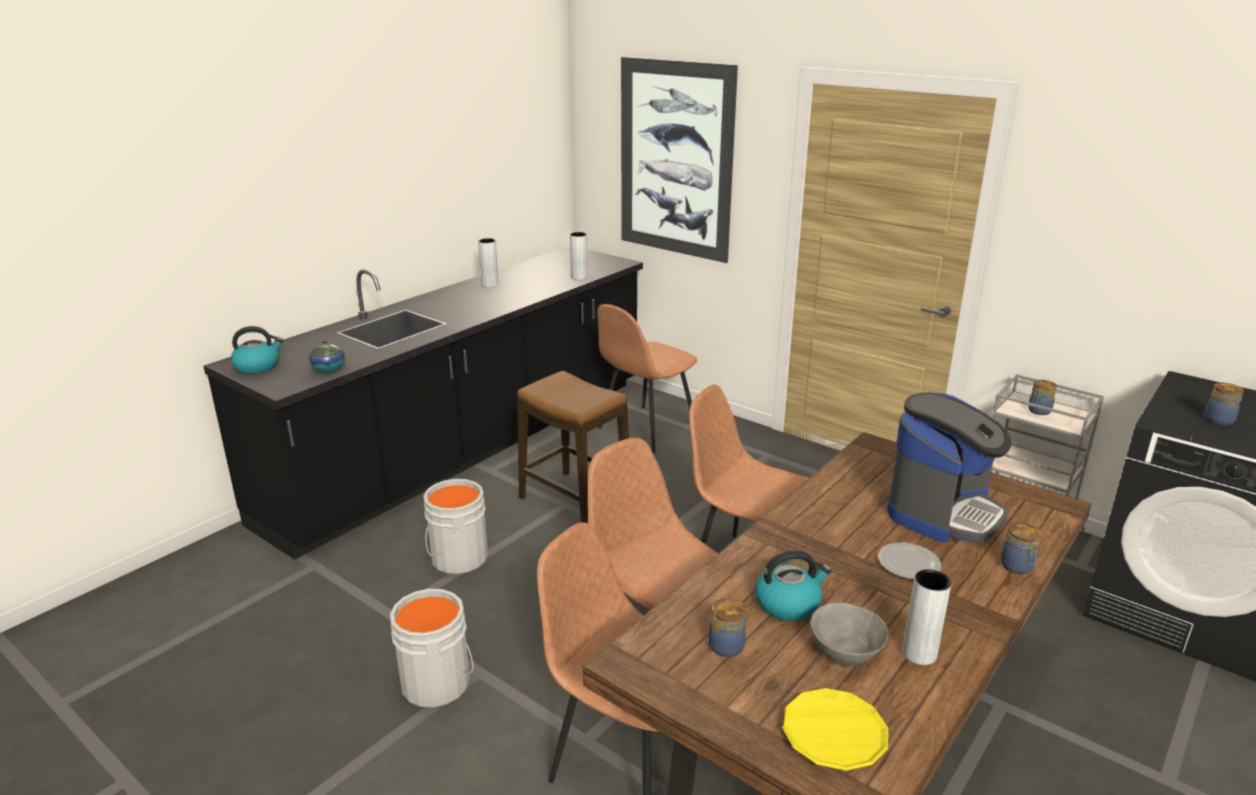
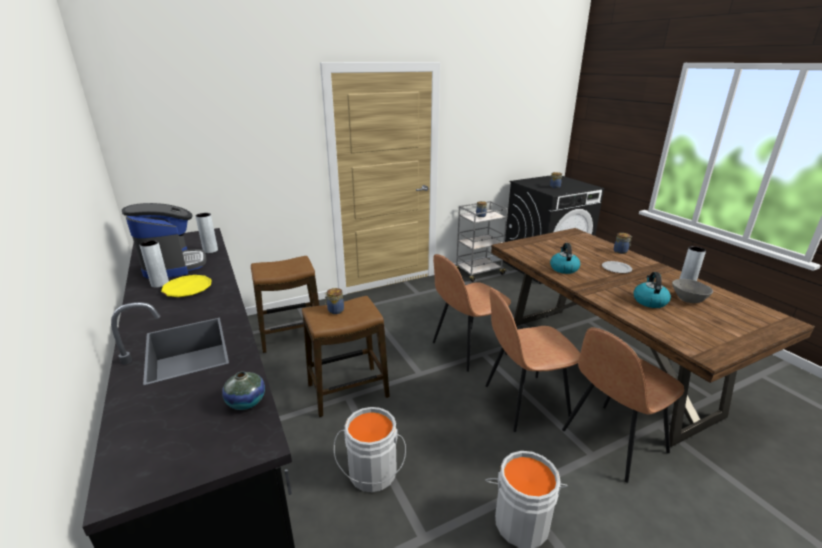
camera: 65 degrees left, 0 degrees up
kettle [231,326,284,374] -> kettle moved to [550,243,580,274]
brown chair [597,304,697,453] -> stool [251,256,319,353]
picture [621,57,738,263] -> none
jar [709,598,746,657] -> jar moved to [325,288,344,314]
yellow plate [782,688,888,771] -> yellow plate moved to [161,275,212,297]
coffee machine [887,392,1011,543] -> coffee machine moved to [122,203,206,279]

